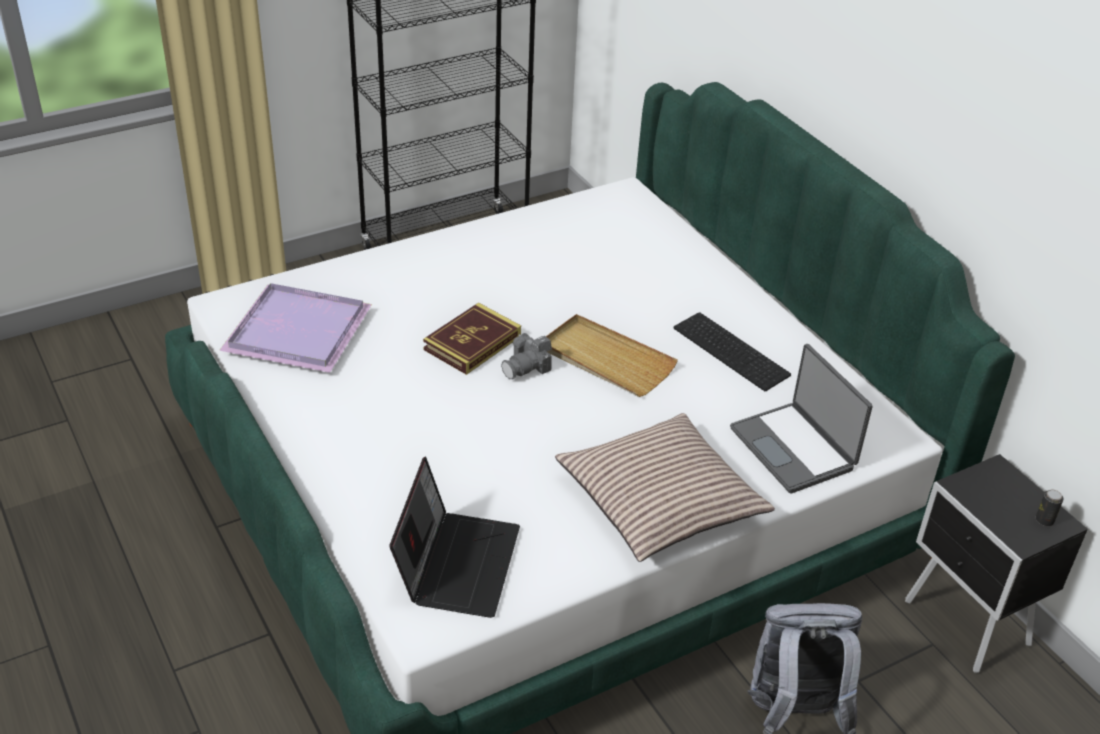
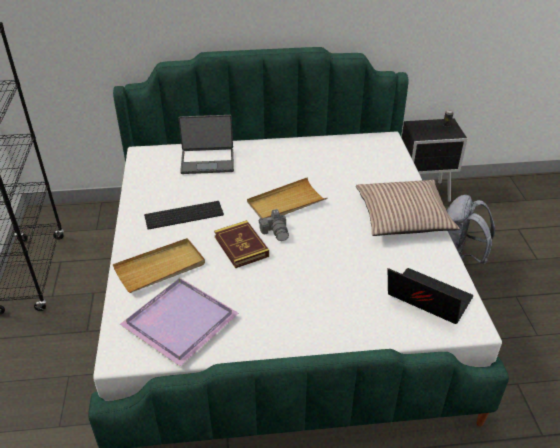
camera: 65 degrees left, 0 degrees up
keyboard [674,312,791,391] -> keyboard moved to [144,201,224,230]
laptop [730,344,873,494] -> laptop moved to [178,115,234,174]
none -> beige tray [113,238,205,293]

